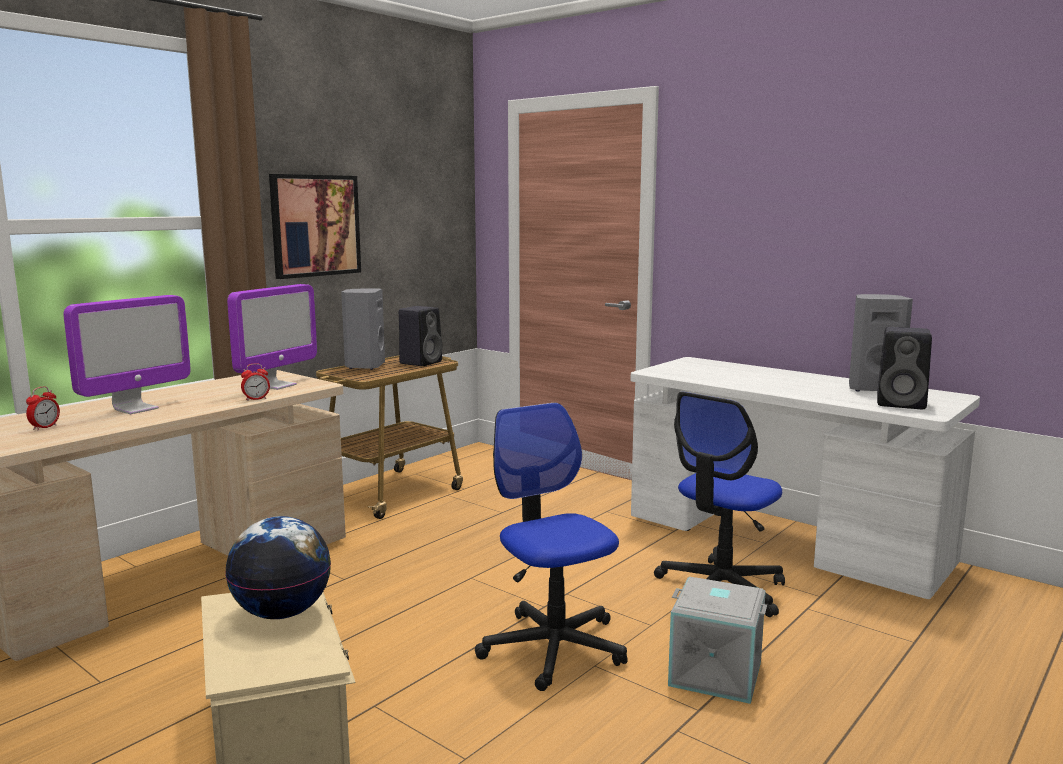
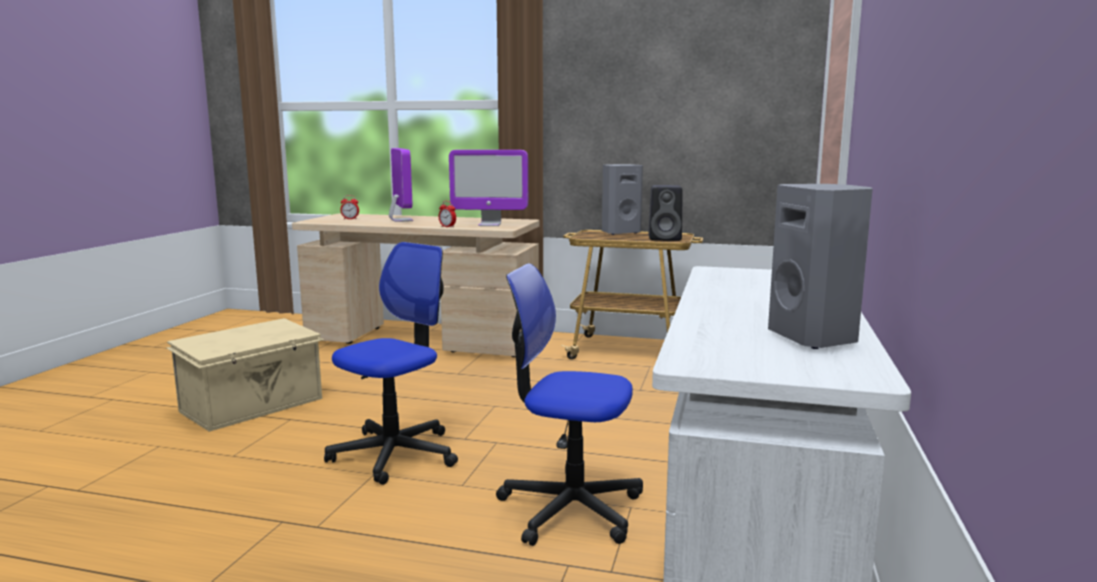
camera: 65 degrees right, 0 degrees up
monitor [63,295,191,414] -> monitor turned 120 degrees counterclockwise [389,148,413,222]
globe [225,516,331,619] -> none
picture [269,174,361,279] -> none
grey storage box [668,577,767,704] -> none
black speaker [877,327,932,409] -> none

